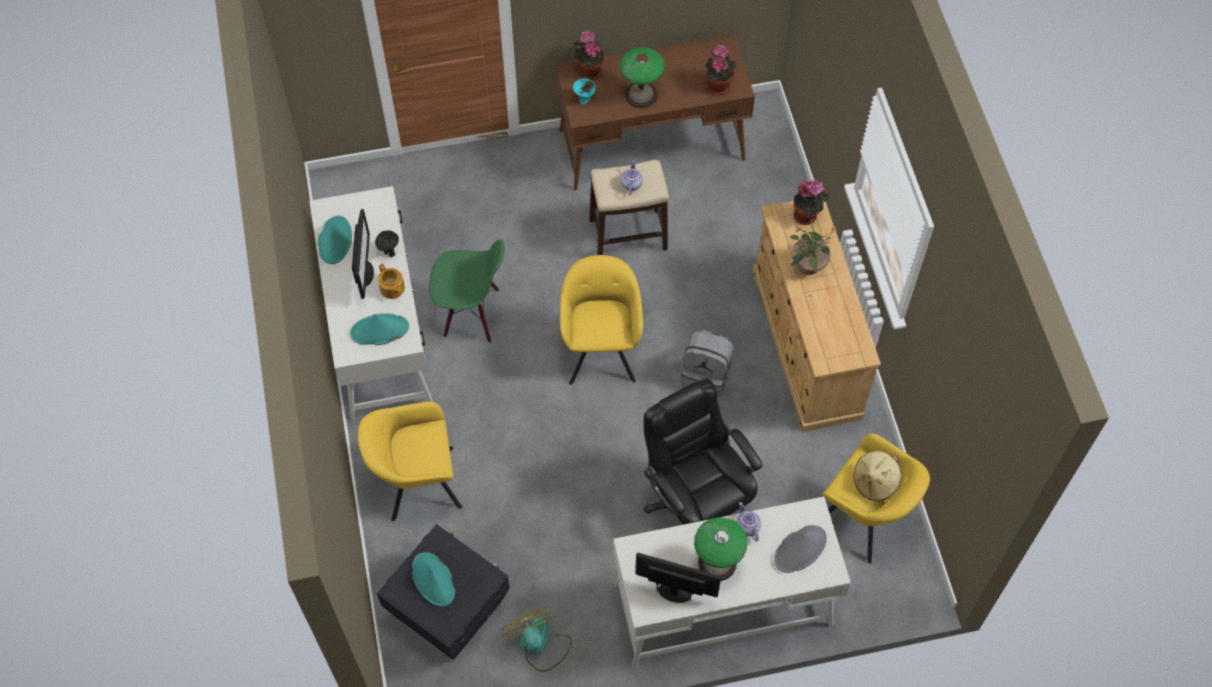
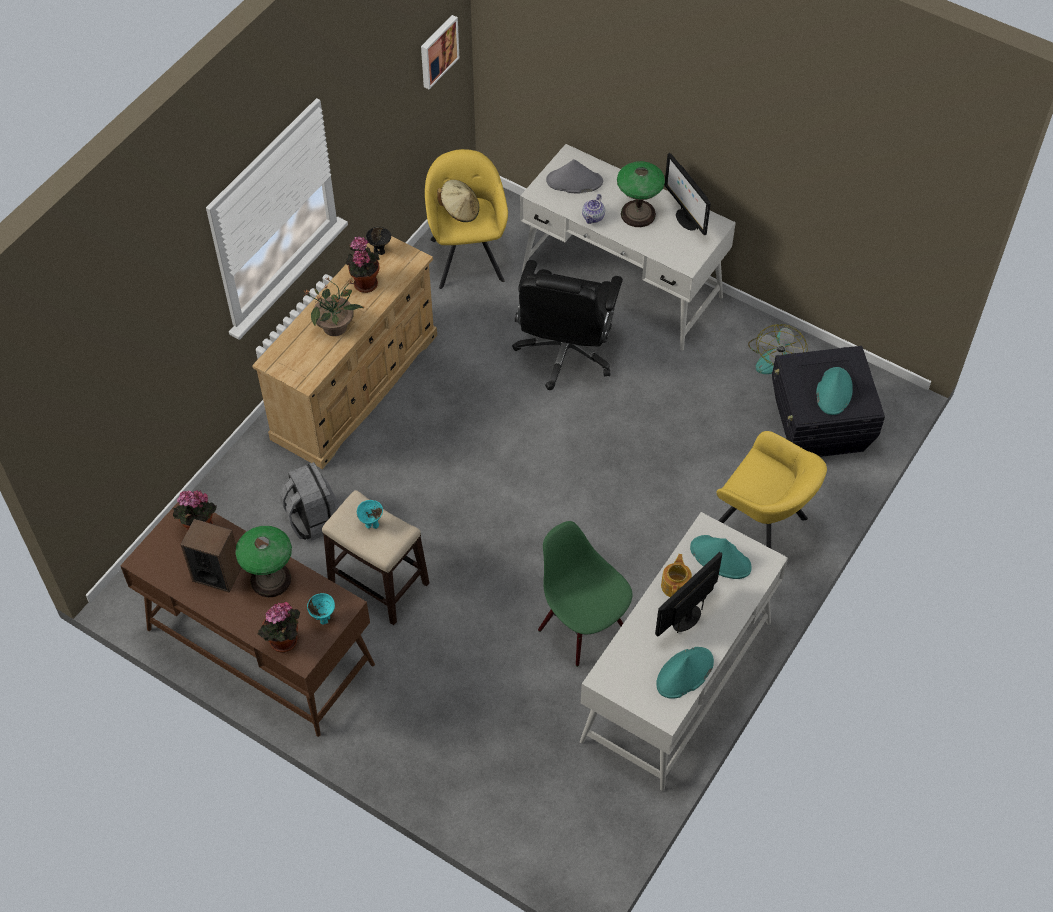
camera: 135 degrees left, 5 degrees down
black bowl [375,230,399,257] -> black bowl moved to [366,227,391,255]
yellow armchair [560,255,643,385] -> none
teapot [621,160,643,195] -> turquoise bowl [357,500,383,529]
grey backpack [681,329,734,397] -> grey backpack moved to [280,462,340,540]
potted plant [794,179,829,225] -> potted plant moved to [345,237,379,293]
none -> speaker [180,519,242,593]
none -> picture [421,15,459,89]

